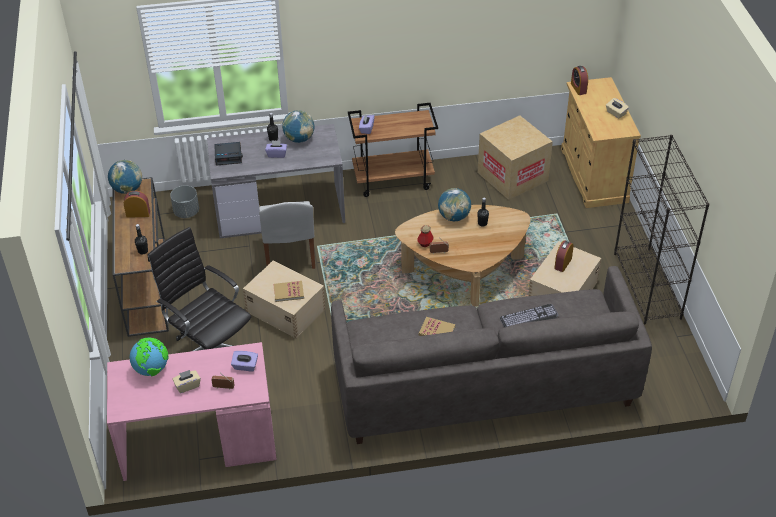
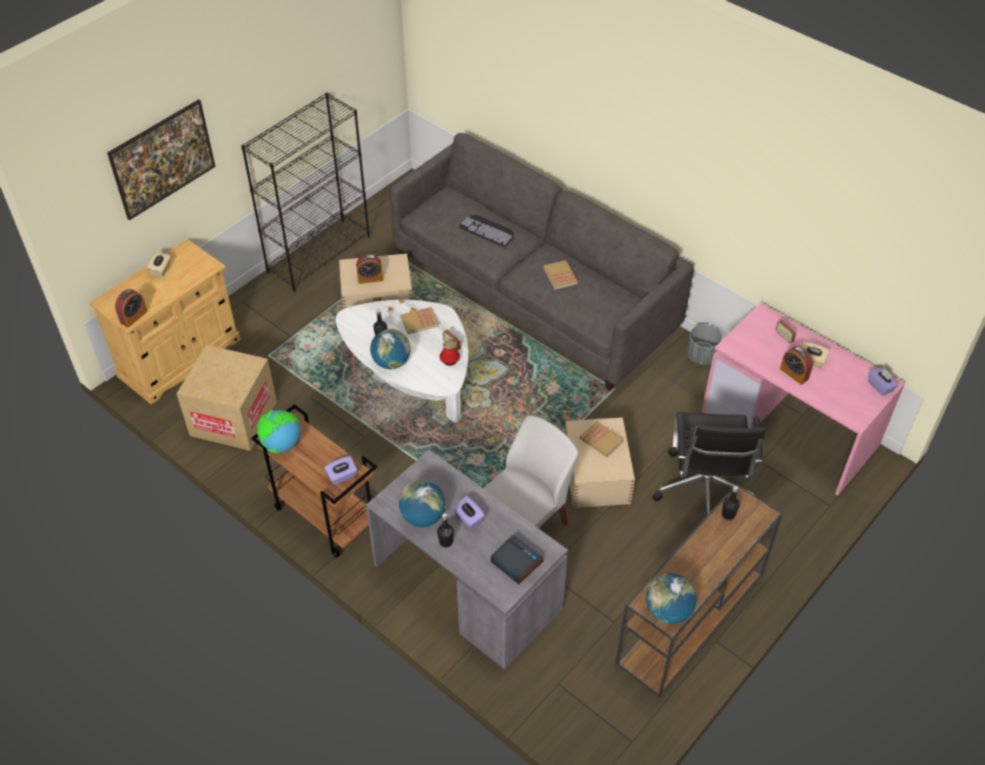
camera: 130 degrees left, 5 degrees up
alarm clock [124,191,150,218] -> alarm clock moved to [780,346,813,385]
globe [130,338,169,376] -> globe moved to [257,410,300,454]
grey planter [170,185,199,218] -> grey planter moved to [687,325,722,365]
purple tissue box [231,351,258,371] -> purple tissue box moved to [868,368,899,396]
brown coffee table [395,205,531,306] -> white coffee table [335,300,468,423]
none -> picture [107,99,216,220]
none -> book [400,307,439,334]

